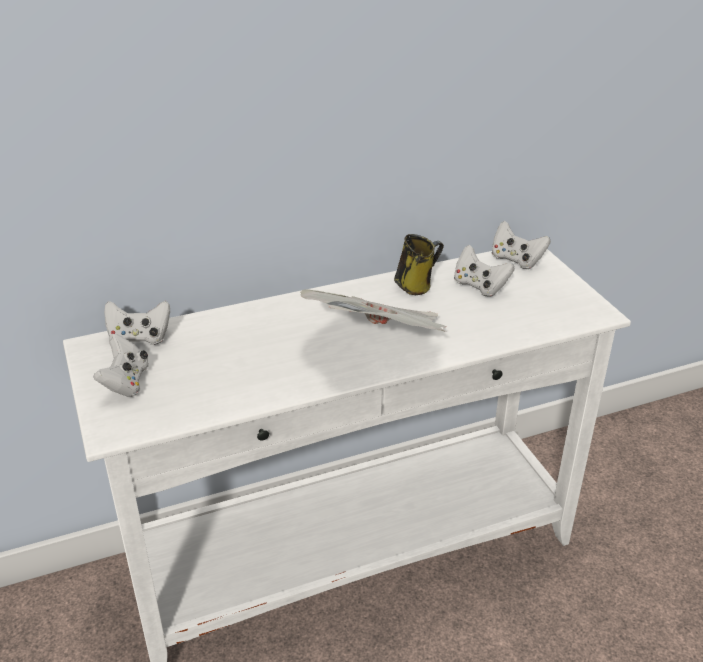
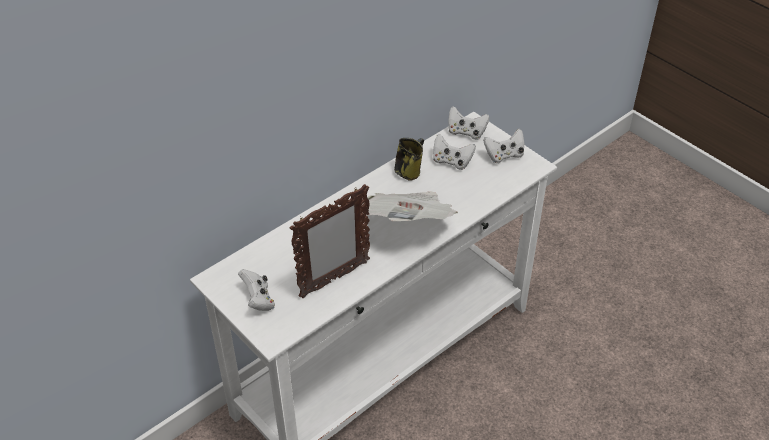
camera: 20 degrees left, 10 degrees up
white game controller [104,301,170,345] -> white game controller moved to [483,129,524,163]
none -> picture frame [290,184,370,298]

